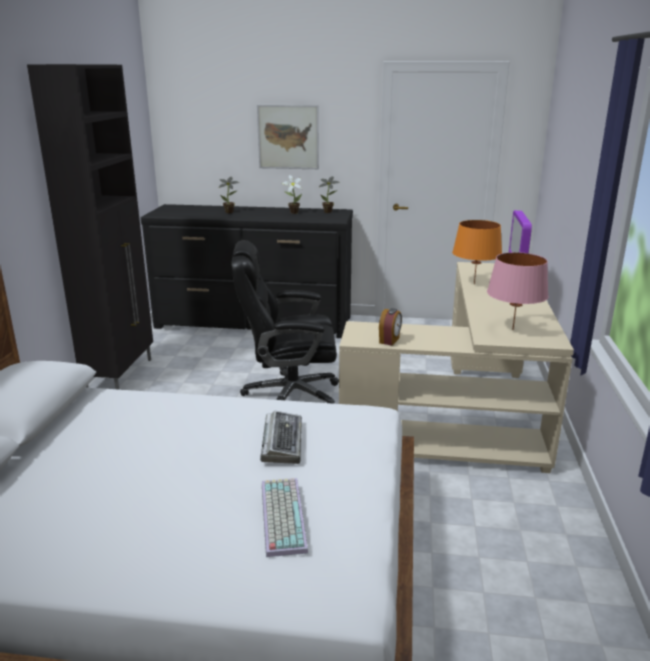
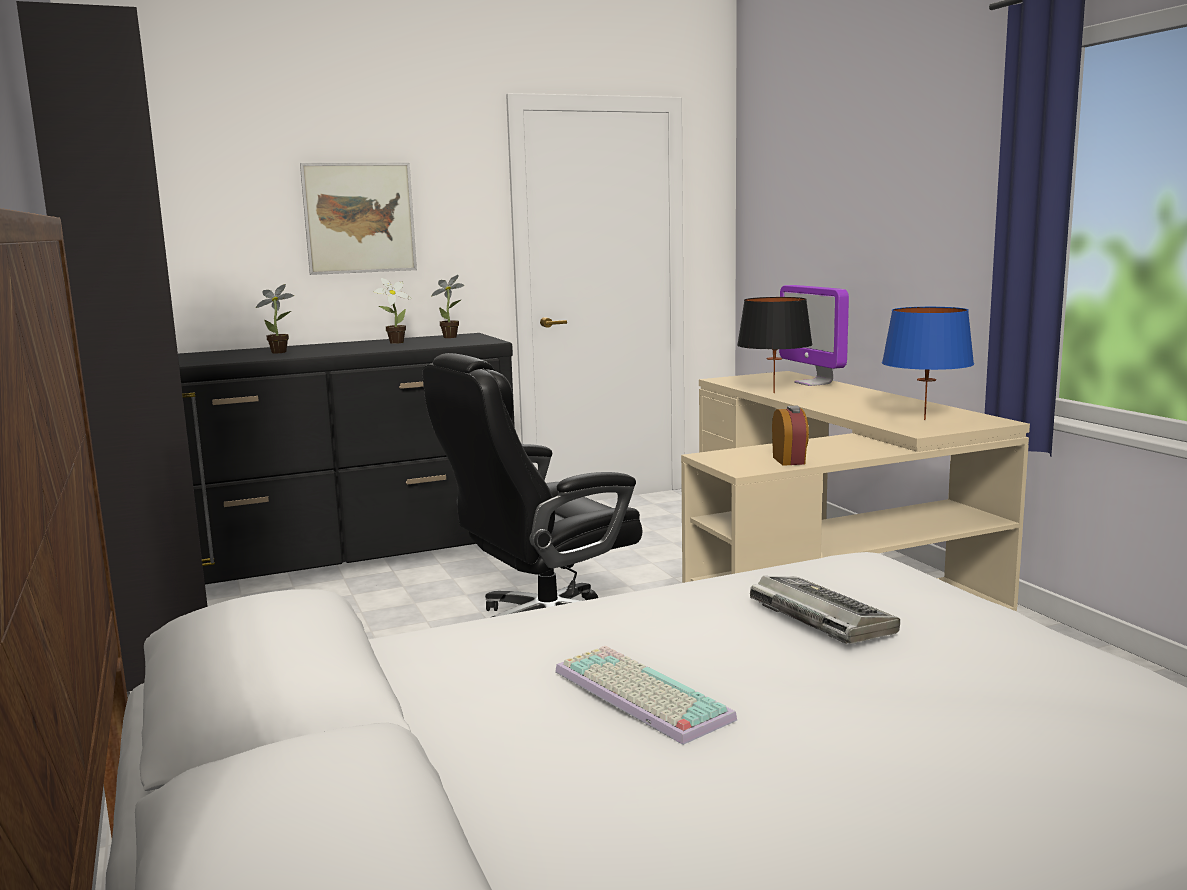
camera: 30 degrees left, 10 degrees down
keyboard [262,478,308,557] -> keyboard moved to [555,646,737,745]
orange table lamp [452,220,502,284] -> black table lamp [737,297,813,393]
pink table lamp [487,252,549,330] -> blue table lamp [882,307,974,420]

